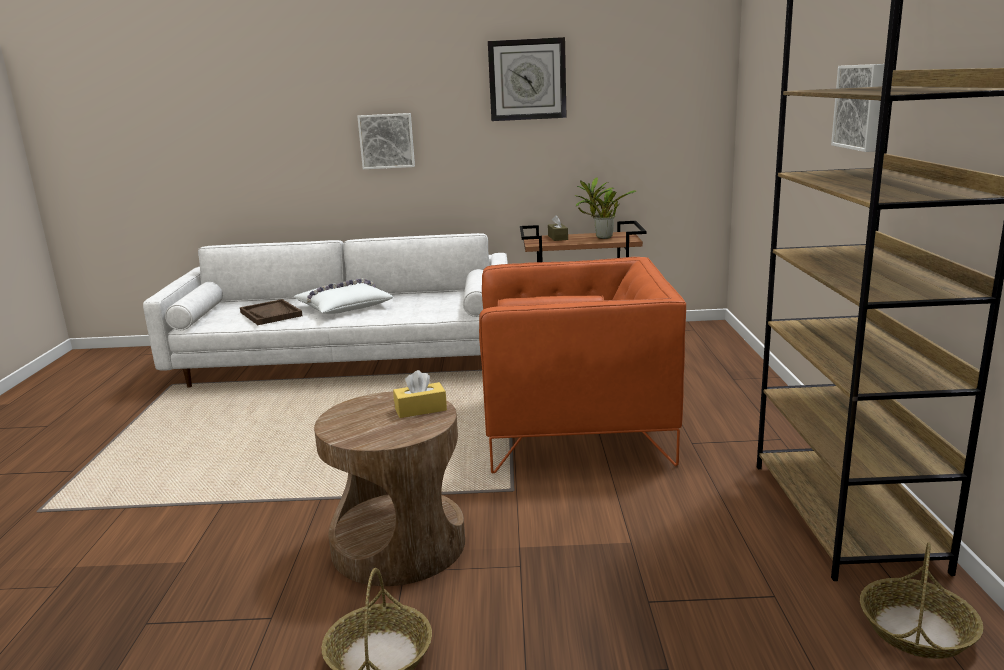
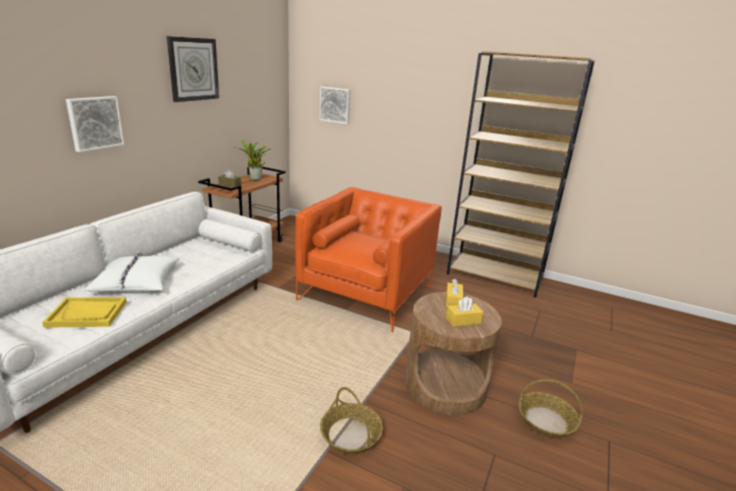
camera: 65 degrees left, 5 degrees up
brown tray [240,299,303,325] -> yellow tray [42,297,127,328]
picture [831,64,884,152] -> picture moved to [320,87,351,124]
basket [860,542,983,659] -> basket moved to [320,387,383,454]
none -> yellow tissue box [446,297,483,327]

